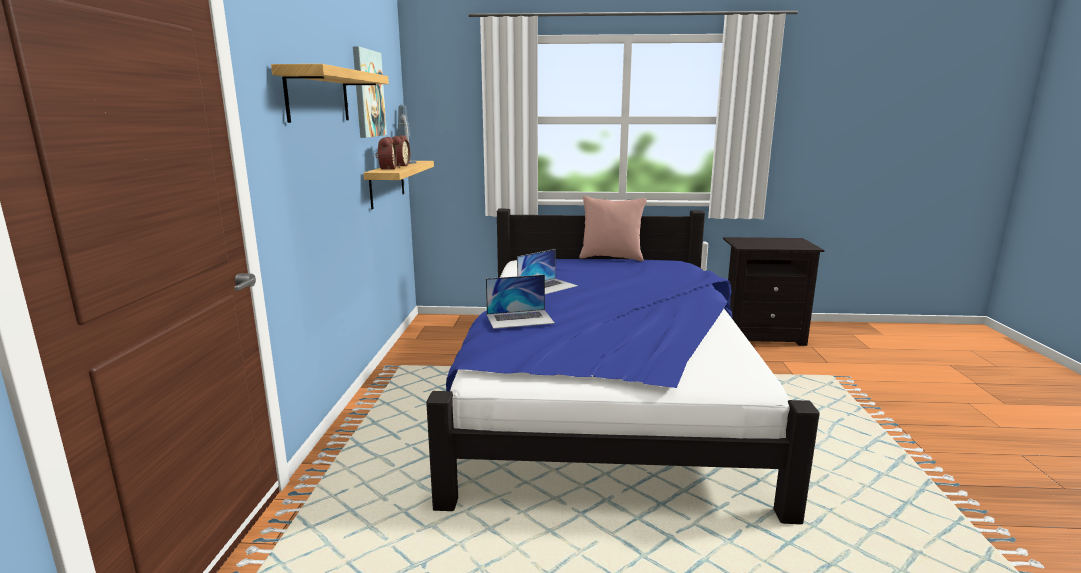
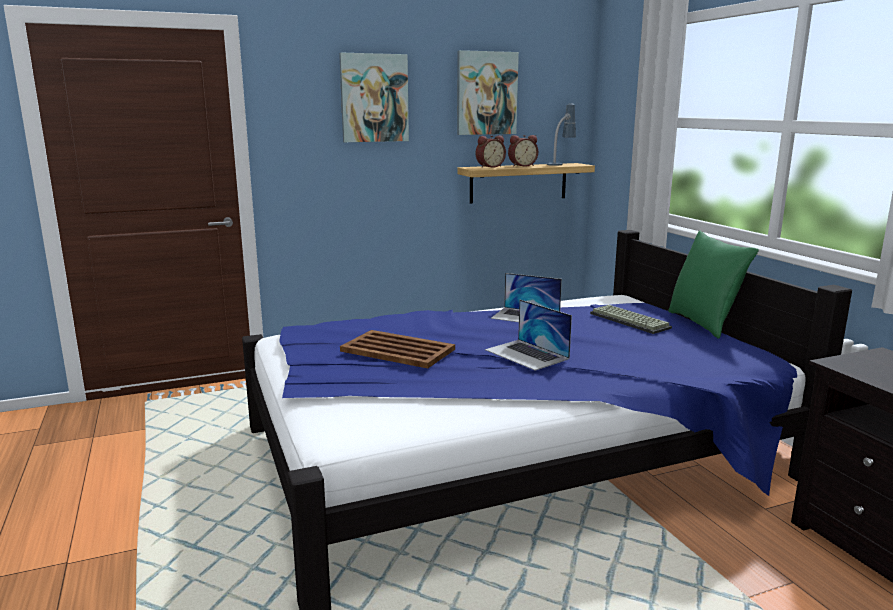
camera: 65 degrees right, 0 degrees up
shelf [271,64,389,123] -> picture [339,53,409,142]
laptop [486,275,555,329] -> laptop moved to [485,300,572,371]
pink pillow [579,196,647,261] -> green pillow [668,230,759,339]
none -> brown tray [340,330,455,368]
none -> keyboard [590,305,672,334]

